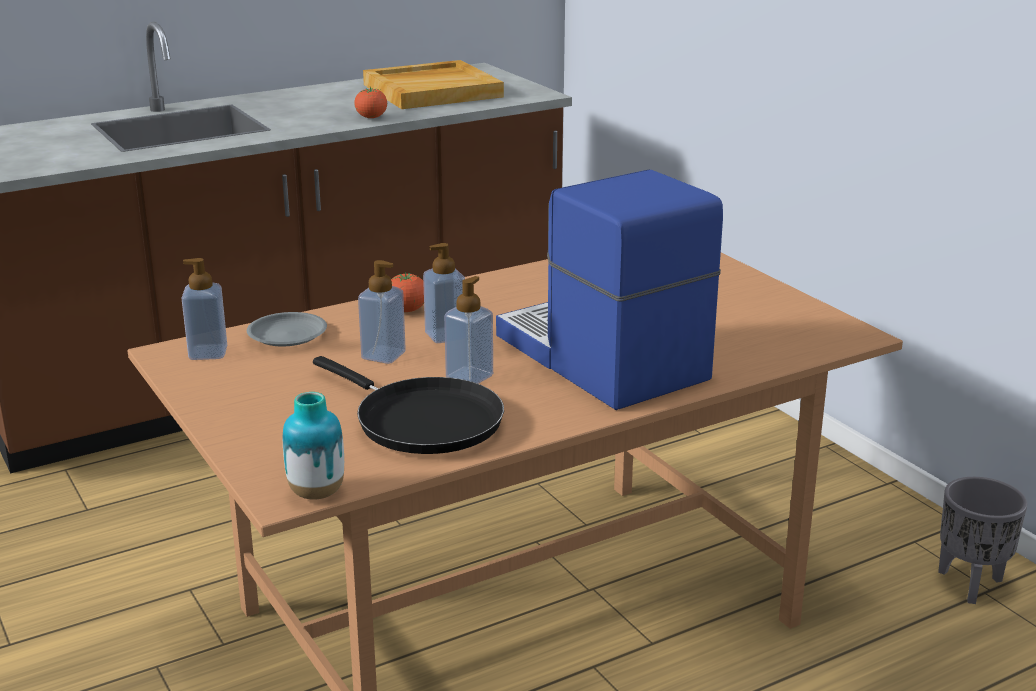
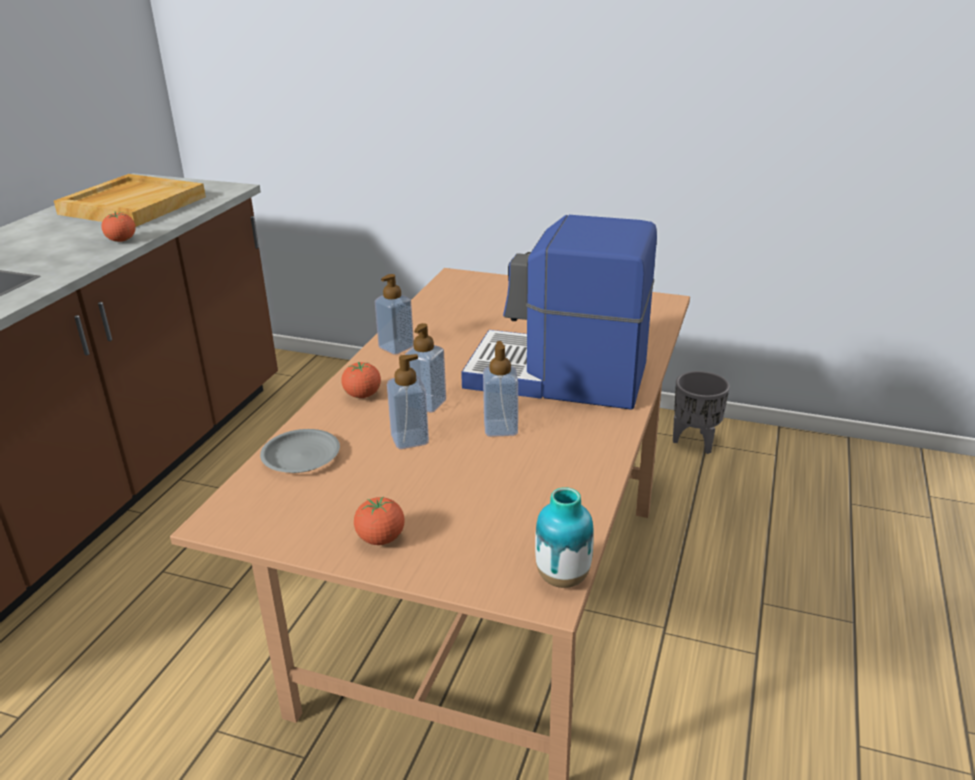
camera: 40 degrees left, 5 degrees up
soap dispenser [181,258,227,360] -> soap dispenser moved to [375,274,414,355]
black frying pan [313,356,504,454] -> none
none -> tomato [354,497,404,545]

